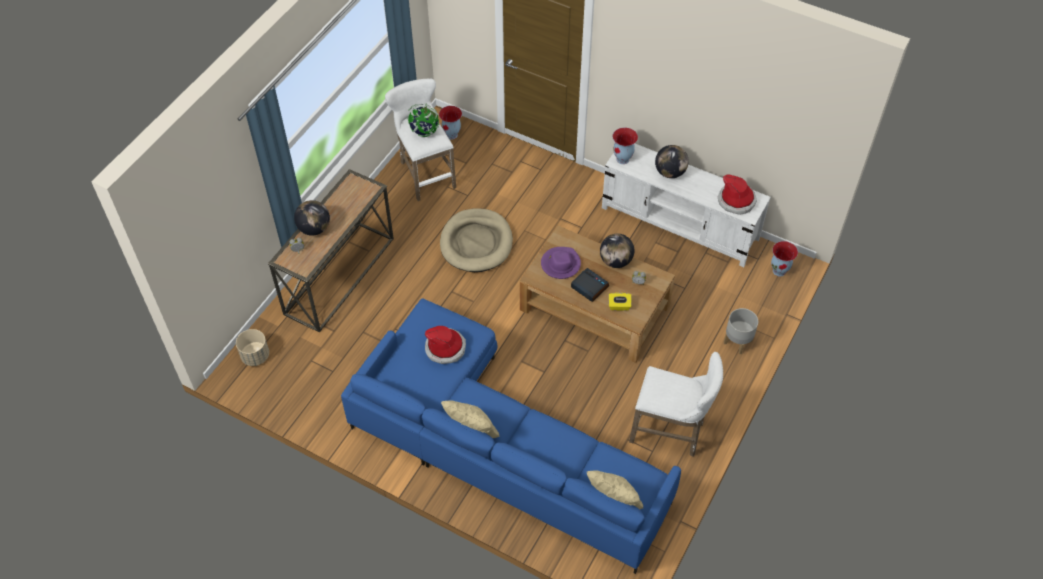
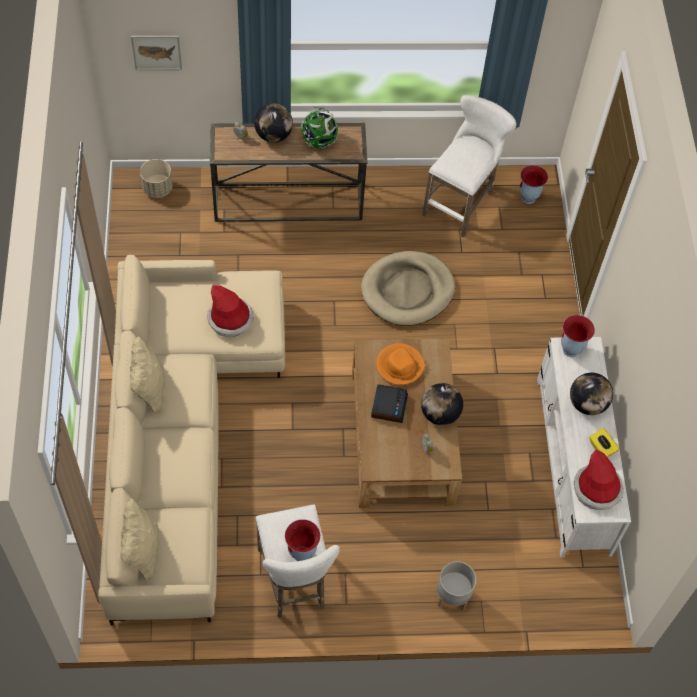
camera: 55 degrees right, 5 degrees up
blue sofa [341,299,681,574] -> beige sofa [98,255,285,625]
globe [407,103,439,137] -> globe moved to [300,107,338,149]
purple hat [541,247,581,279] -> orange hat [376,343,426,385]
yellow tissue box [609,293,631,311] -> yellow tissue box moved to [589,428,619,457]
vase [771,241,798,276] -> vase moved to [285,519,320,561]
none -> picture [131,36,182,70]

